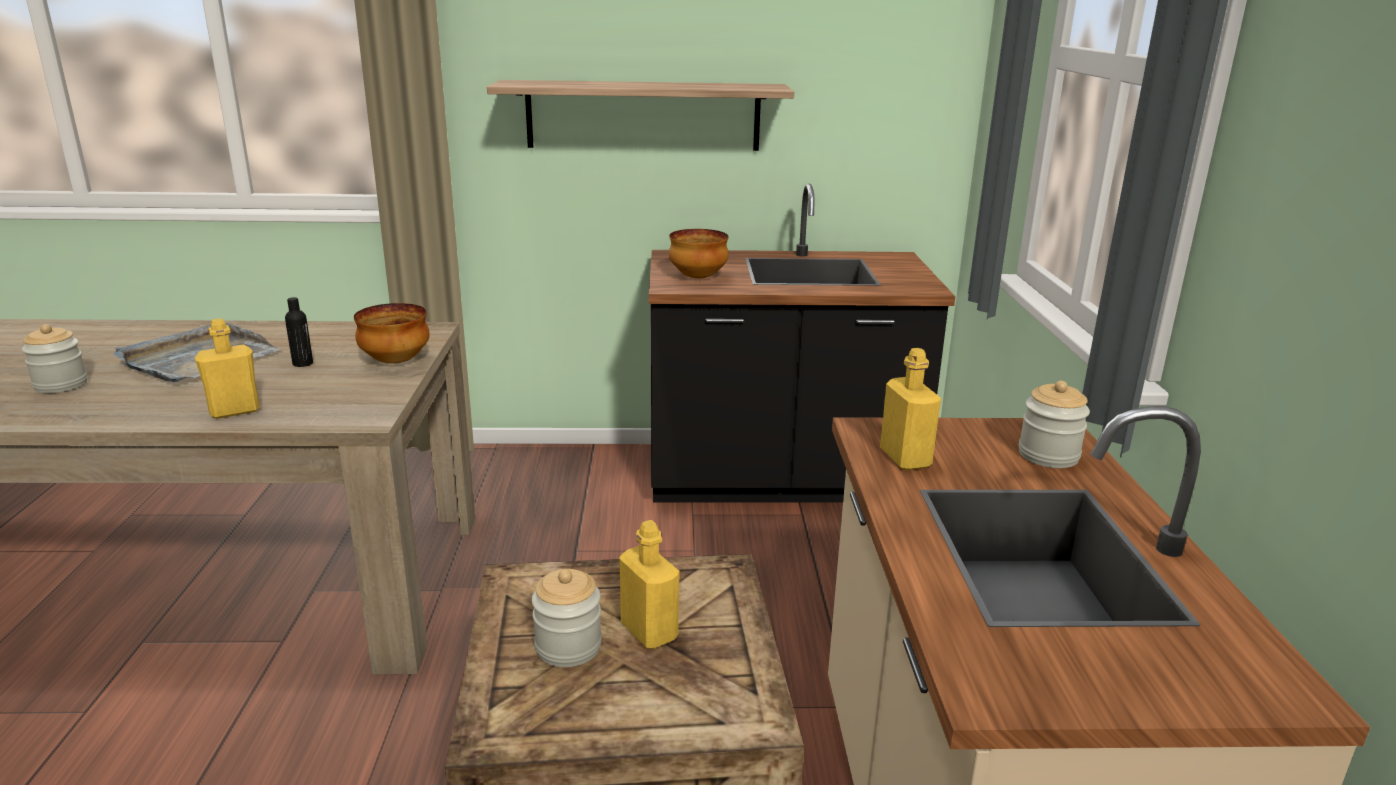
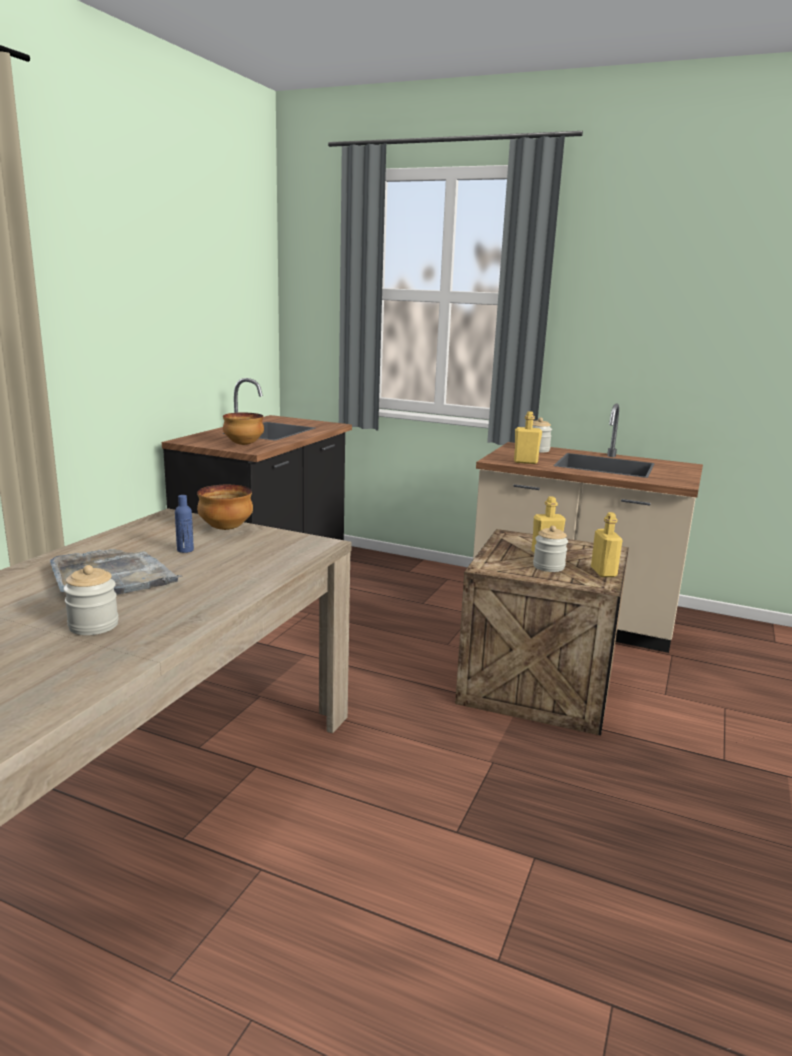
camera: 65 degrees left, 5 degrees down
yellow bottle [195,319,260,419] -> yellow bottle moved to [591,512,623,577]
black bottle [285,297,313,367] -> blue bottle [175,495,194,553]
shelf [487,80,794,151] -> none

